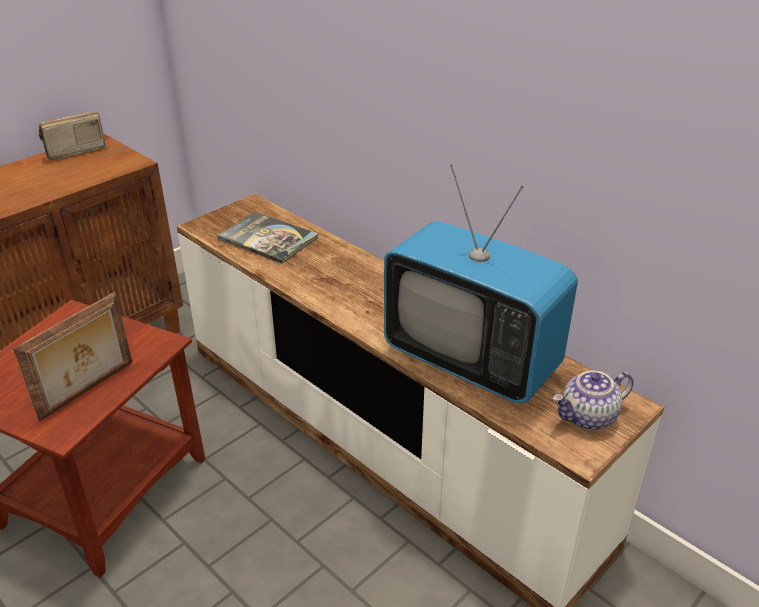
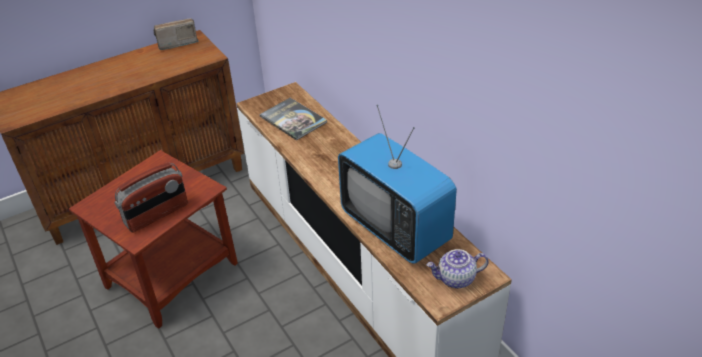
camera: 15 degrees right, 5 degrees up
picture frame [13,292,132,421] -> radio [114,162,188,233]

